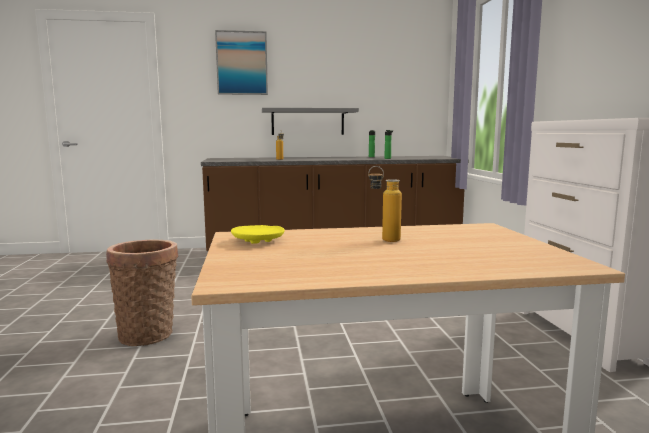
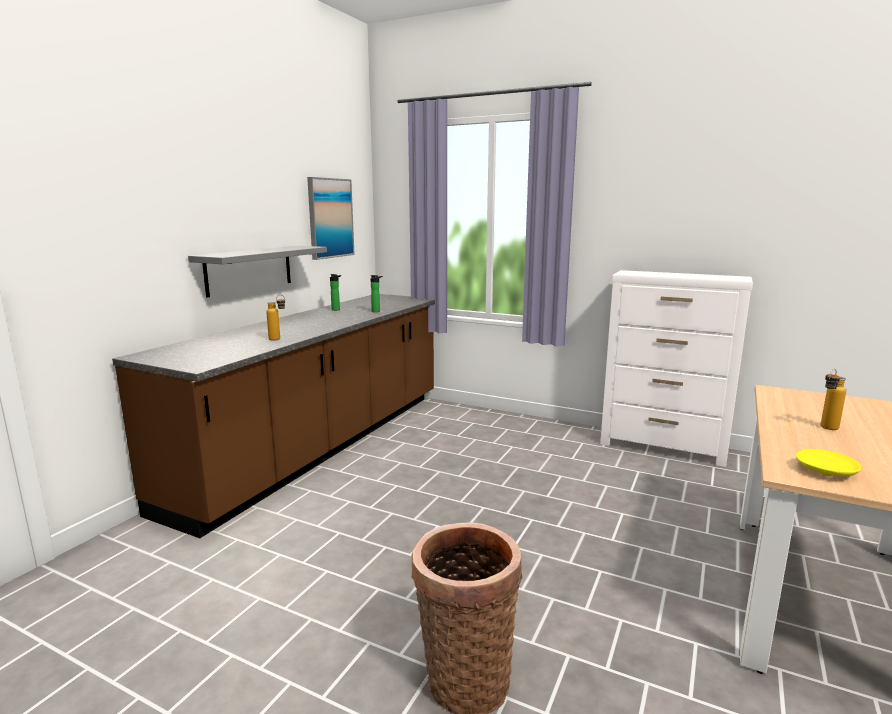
camera: 55 degrees left, 5 degrees up
picture [215,30,268,95] -> picture moved to [307,177,355,260]

